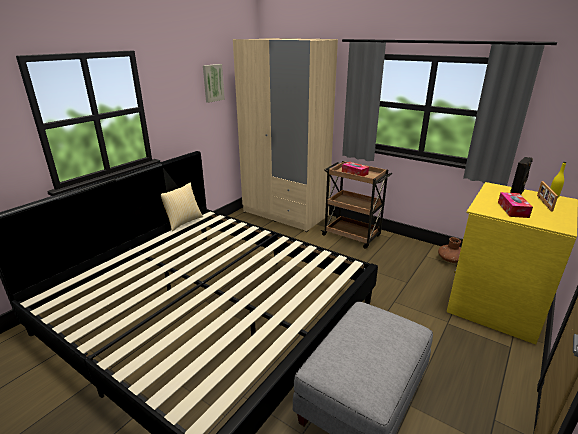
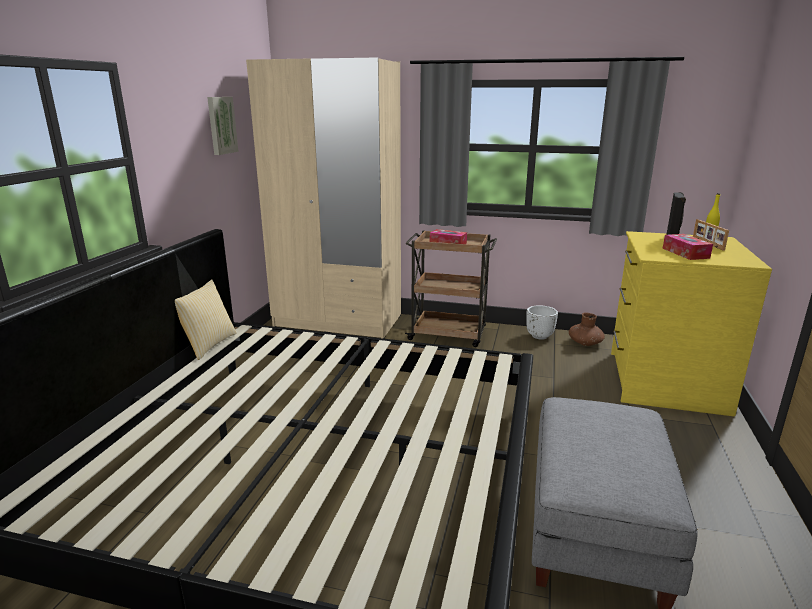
camera: 20 degrees left, 5 degrees down
none -> white planter [526,305,558,340]

